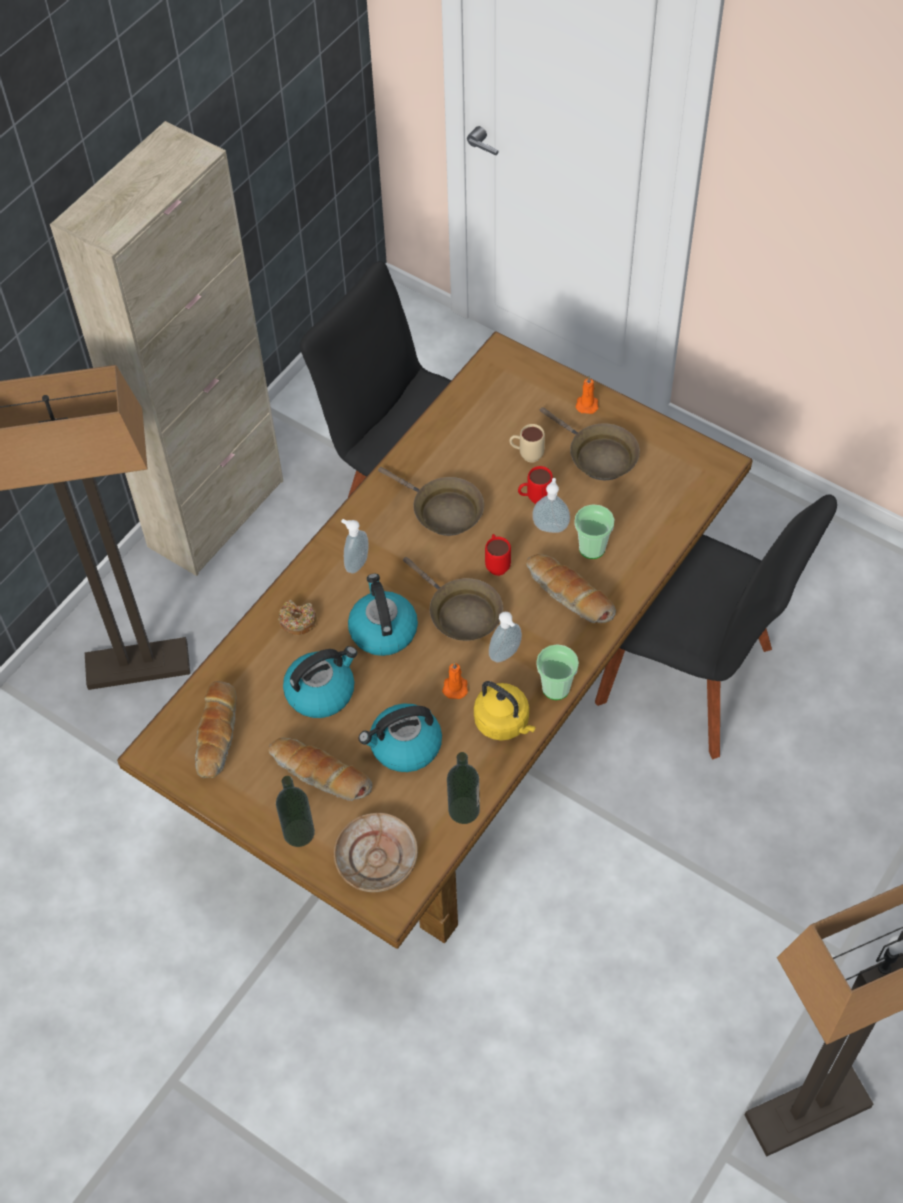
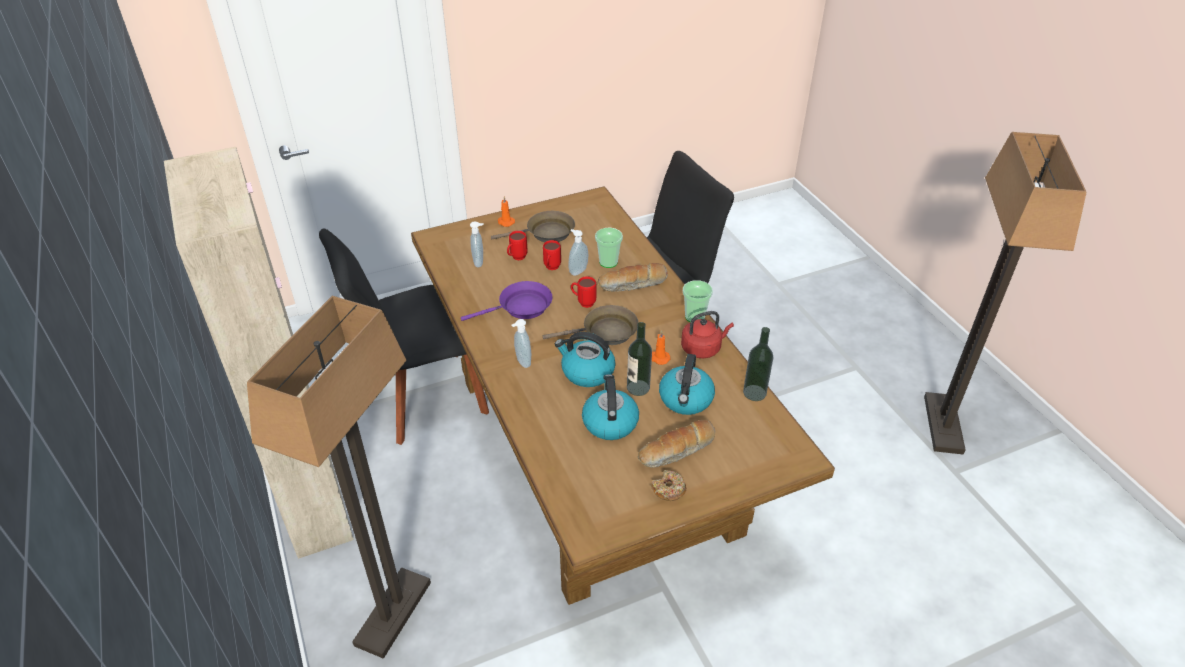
camera: 60 degrees left, 15 degrees down
bread [195,681,237,778] -> none
bottle [276,776,315,847] -> bottle moved to [627,322,652,396]
donut [278,599,317,636] -> donut moved to [651,470,686,501]
beige plate [334,813,418,892] -> none
brown frying pan [378,467,484,536] -> purple frying pan [461,281,553,321]
yellow kettle [474,681,536,741] -> red kettle [681,311,734,358]
soap dispenser [489,612,522,663] -> soap dispenser moved to [470,221,483,268]
beige mug [509,424,545,463] -> red mug [507,231,528,260]

